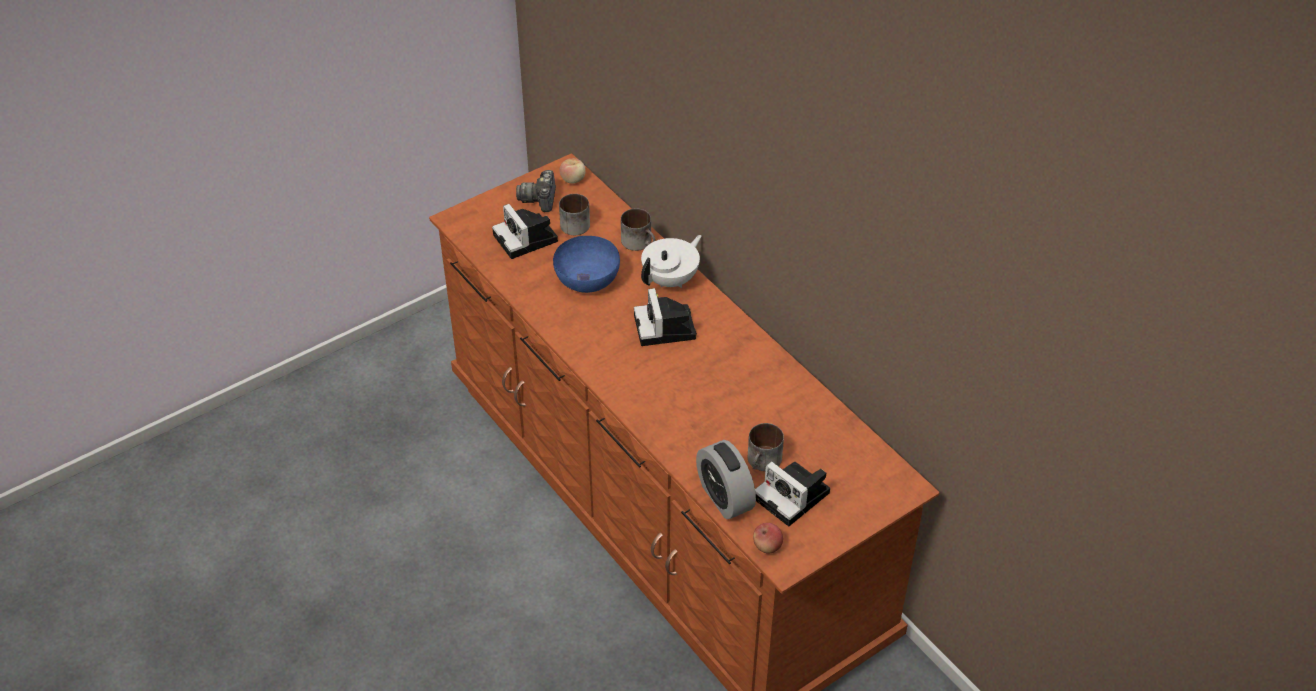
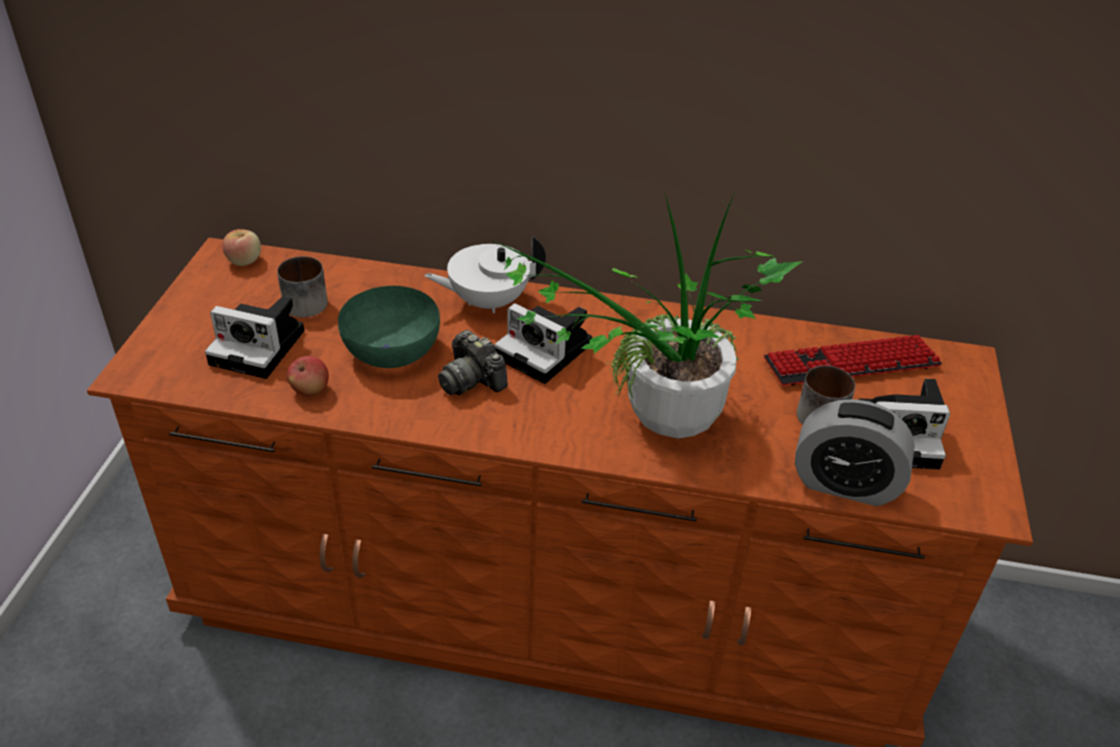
camera: 45 degrees left, 5 degrees down
camera [516,170,556,212] -> camera moved to [438,330,508,395]
blue bowl [553,236,620,293] -> green bowl [338,286,440,368]
mug [621,208,655,251] -> none
white teapot [641,235,702,288] -> white teapot turned 105 degrees counterclockwise [424,236,546,313]
apple [753,523,783,554] -> apple moved to [287,356,329,397]
none -> potted plant [494,189,803,439]
none -> keyboard [764,335,942,386]

